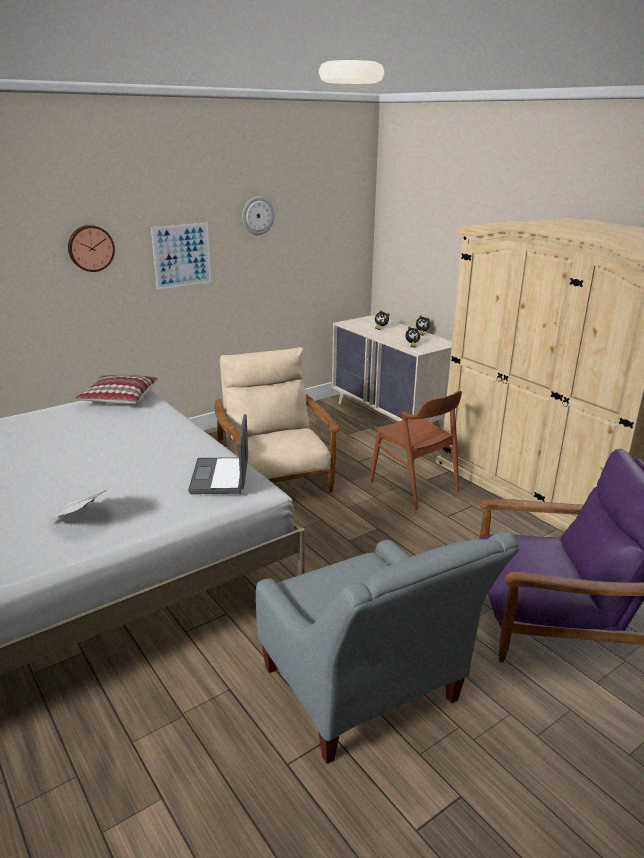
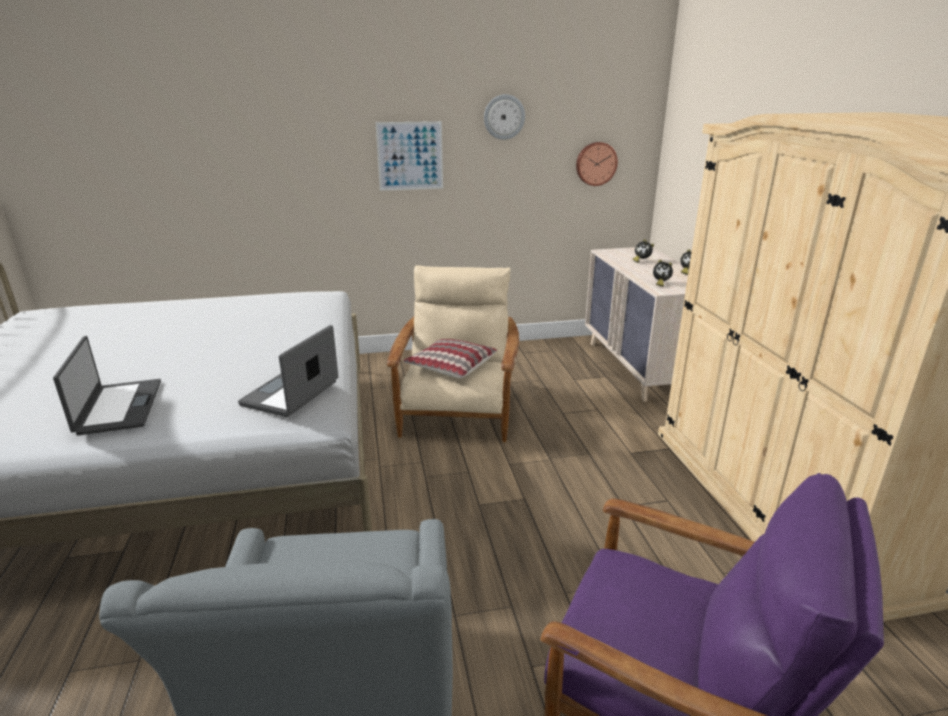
camera: 25 degrees right, 0 degrees up
newspaper [49,485,113,520] -> laptop [53,336,161,435]
wall clock [68,225,115,272] -> wall clock moved to [576,142,618,186]
pillow [75,375,158,405] -> pillow moved to [403,339,497,378]
brown chair [370,391,462,510] -> none

